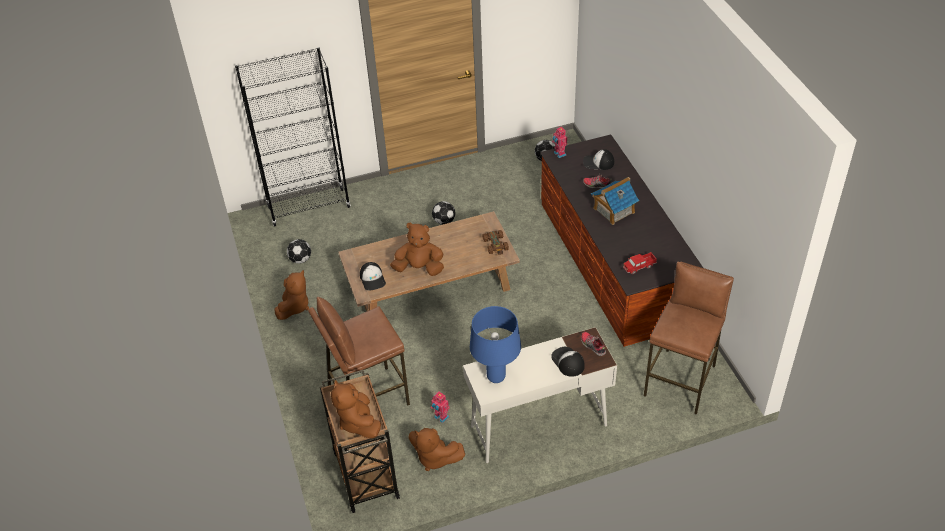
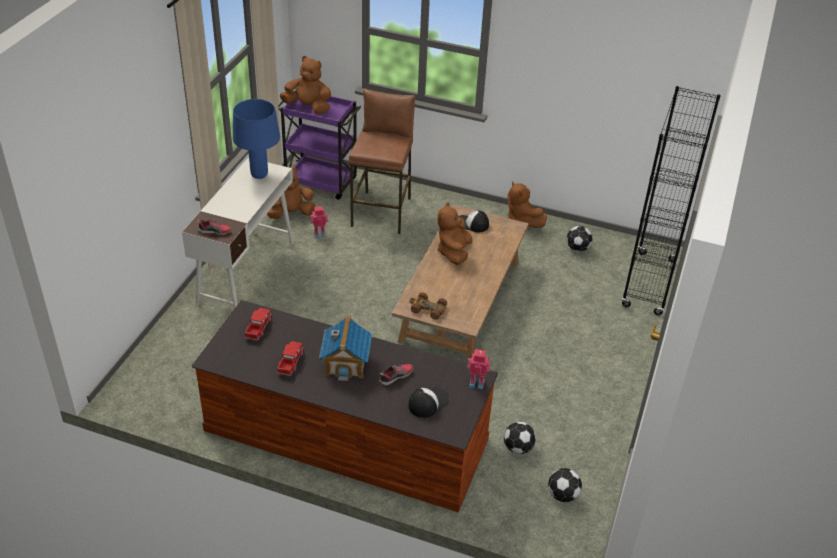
camera: 125 degrees right, 5 degrees down
brown cart [320,370,400,513] -> purple cart [279,90,361,200]
brown plush toy [390,222,444,276] -> brown plush toy turned 150 degrees clockwise [437,203,473,265]
football [432,201,455,225] -> football moved to [504,422,536,454]
cap [551,347,585,377] -> none
brown stool [644,262,734,415] -> none
none -> toy truck [277,341,304,376]

